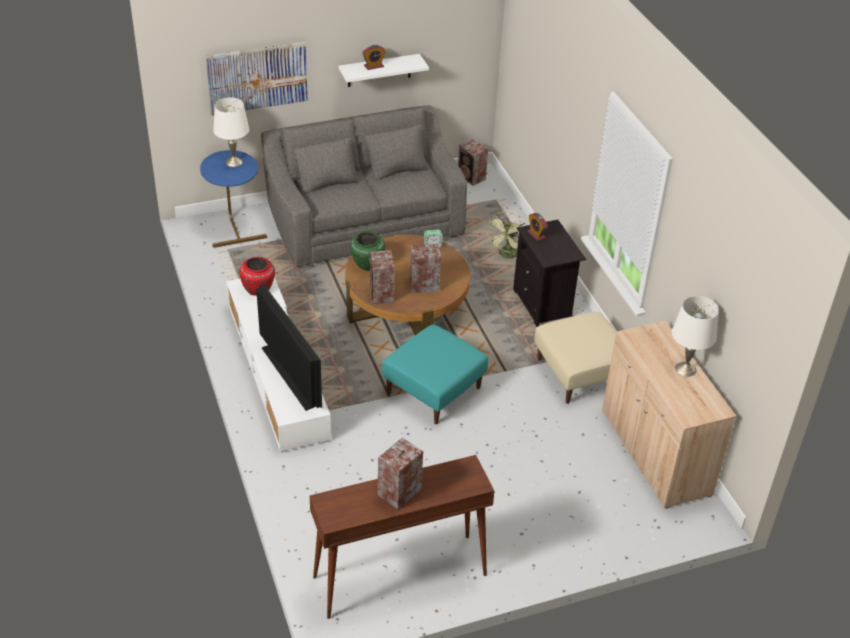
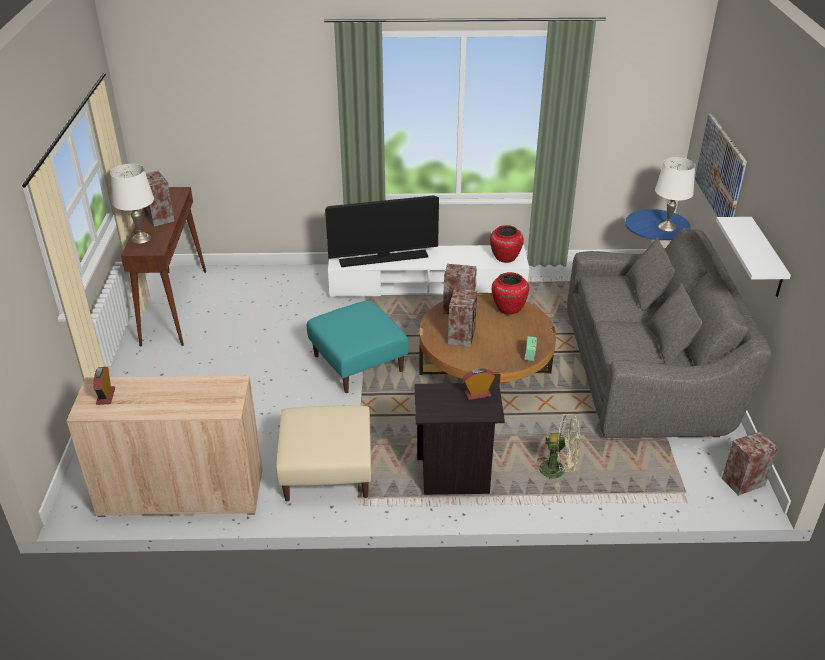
camera: 110 degrees right, 5 degrees down
green vase [350,231,385,271] -> red vase [492,272,529,315]
alarm clock [362,45,386,70] -> alarm clock moved to [94,367,115,405]
green fan [488,212,526,259] -> green fan turned 150 degrees clockwise [537,414,580,487]
white table lamp [672,296,719,377] -> white table lamp moved to [110,164,154,244]

